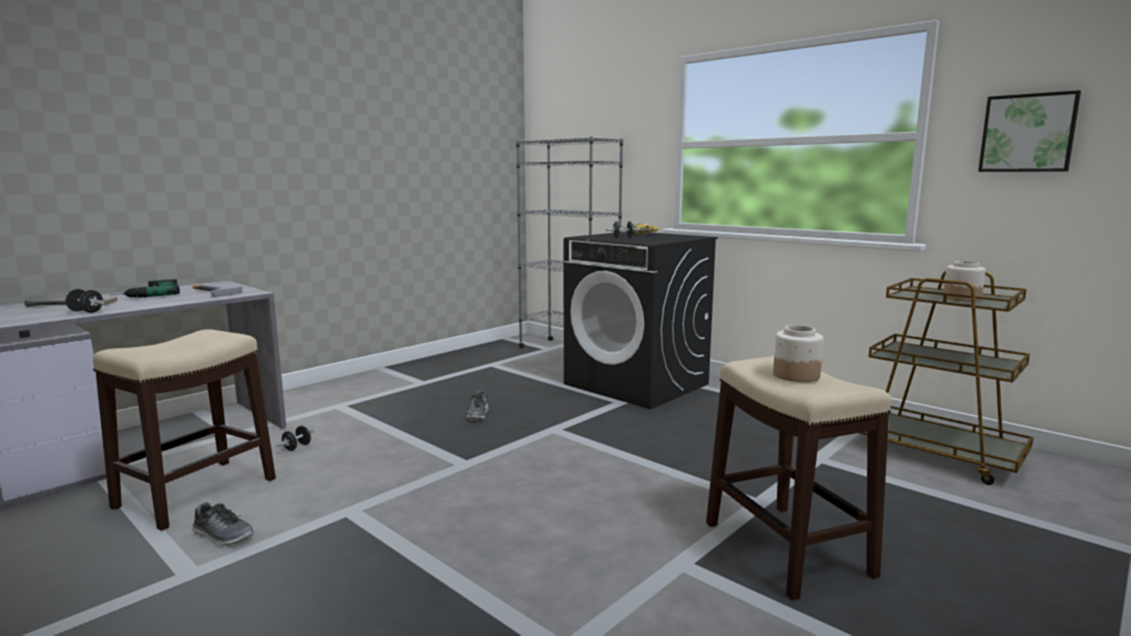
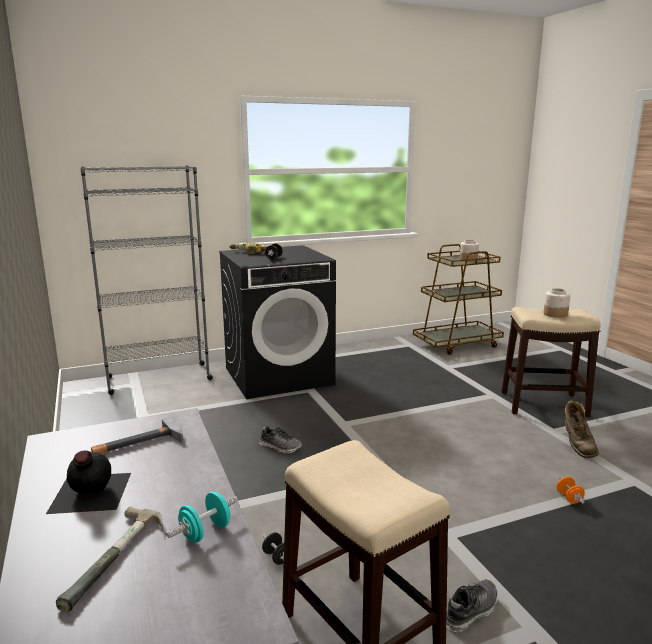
camera: 65 degrees left, 5 degrees up
black dumbbell [66,289,104,313] -> turquoise dumbbell [167,492,238,543]
power drill [110,279,180,298] -> black bottle [46,450,131,514]
picture [978,90,1081,172] -> none
none -> orange dumbbell [557,477,585,504]
none -> brown boot [565,400,599,458]

